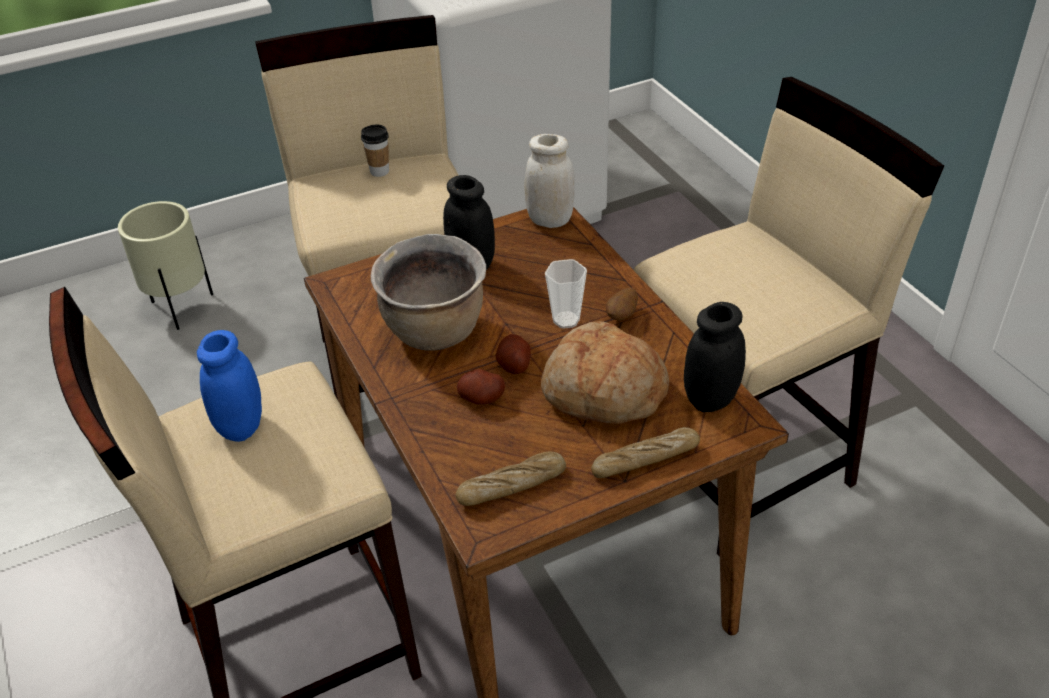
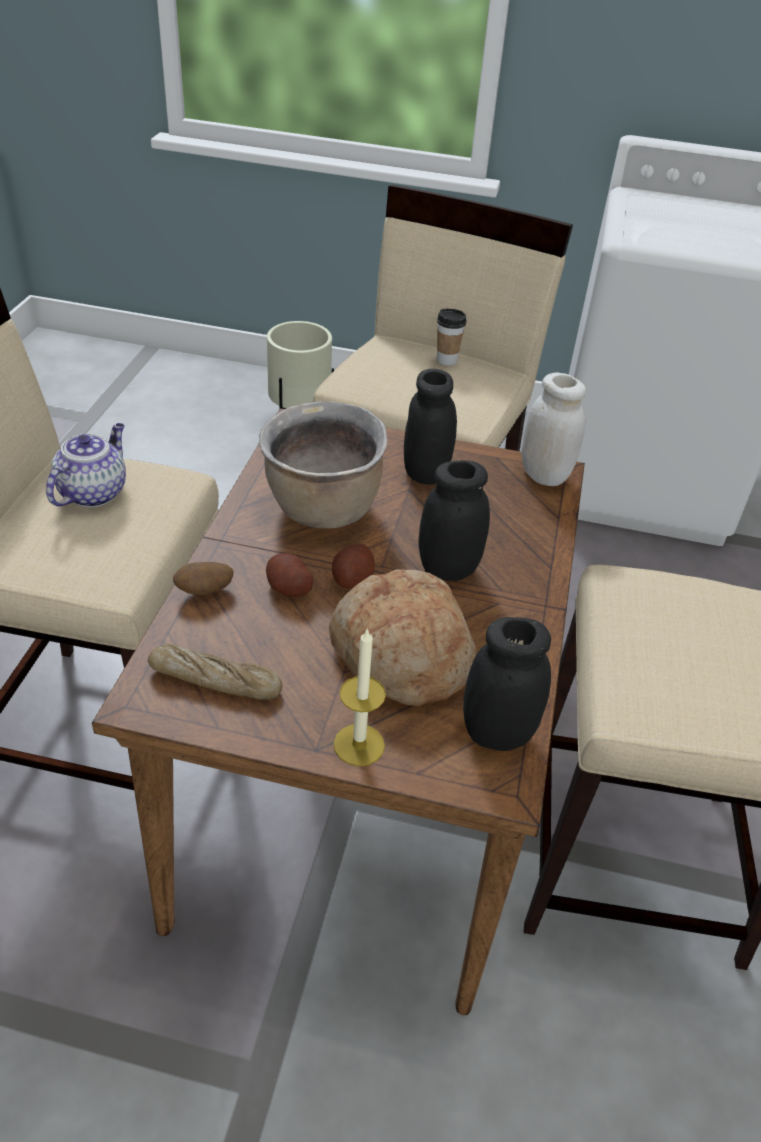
camera: 35 degrees right, 0 degrees up
blue jar [197,330,262,442] -> teapot [46,423,126,507]
cup [545,259,587,329] -> black jar [418,460,490,581]
bread [591,427,700,478] -> candle [333,628,386,766]
potato [606,288,638,321] -> potato moved to [173,562,233,595]

